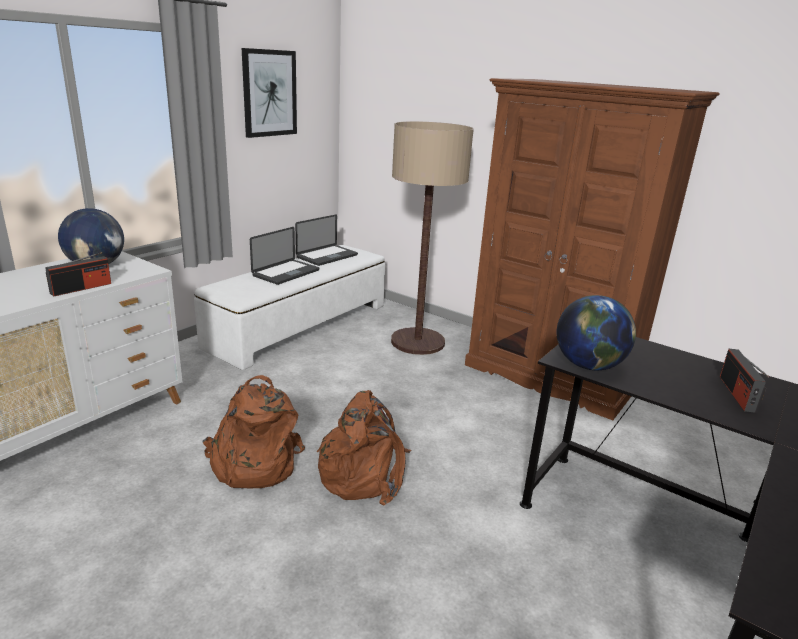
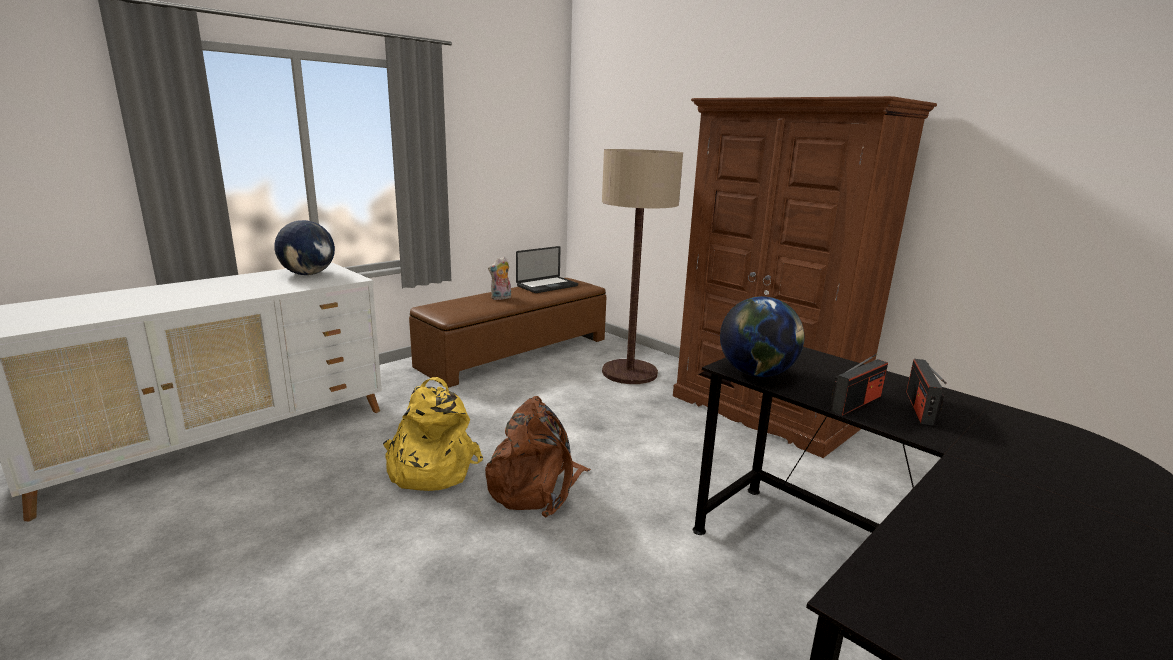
camera: 10 degrees right, 5 degrees down
radio [45,252,111,296] -> radio moved to [829,354,888,416]
white bench [194,245,385,370] -> brown bench [409,278,606,388]
brown backpack [202,375,305,488] -> yellow backpack [383,377,483,491]
picture [242,48,297,138] -> none
laptop [250,227,319,285] -> plush toy [488,257,511,300]

